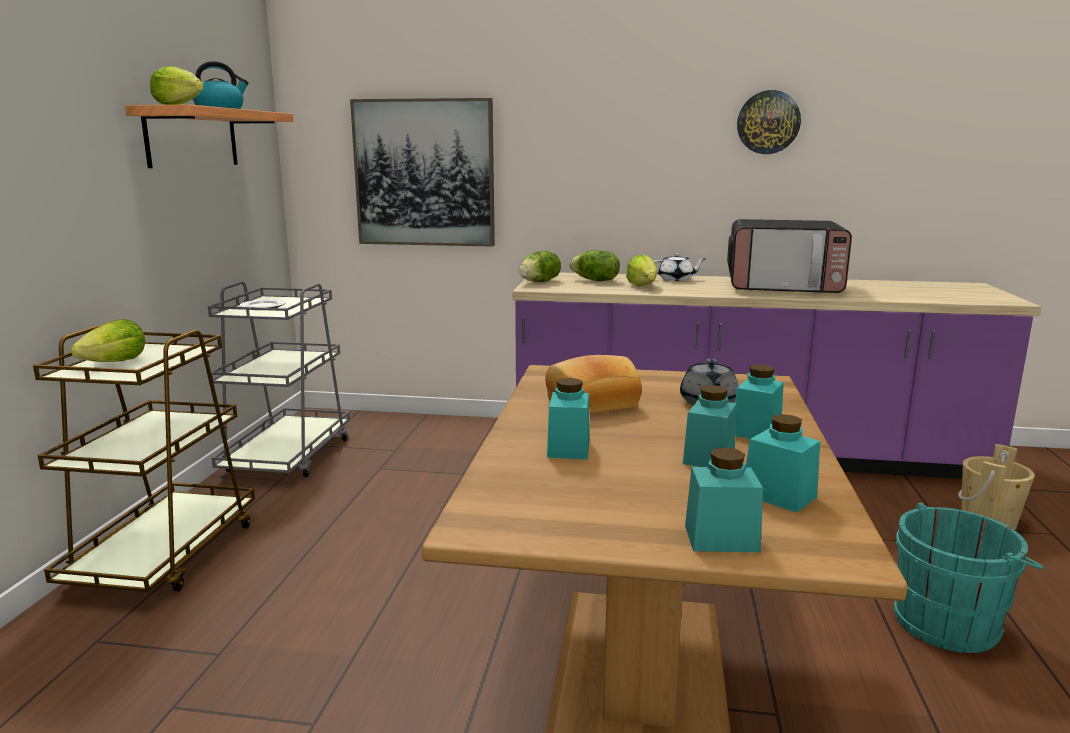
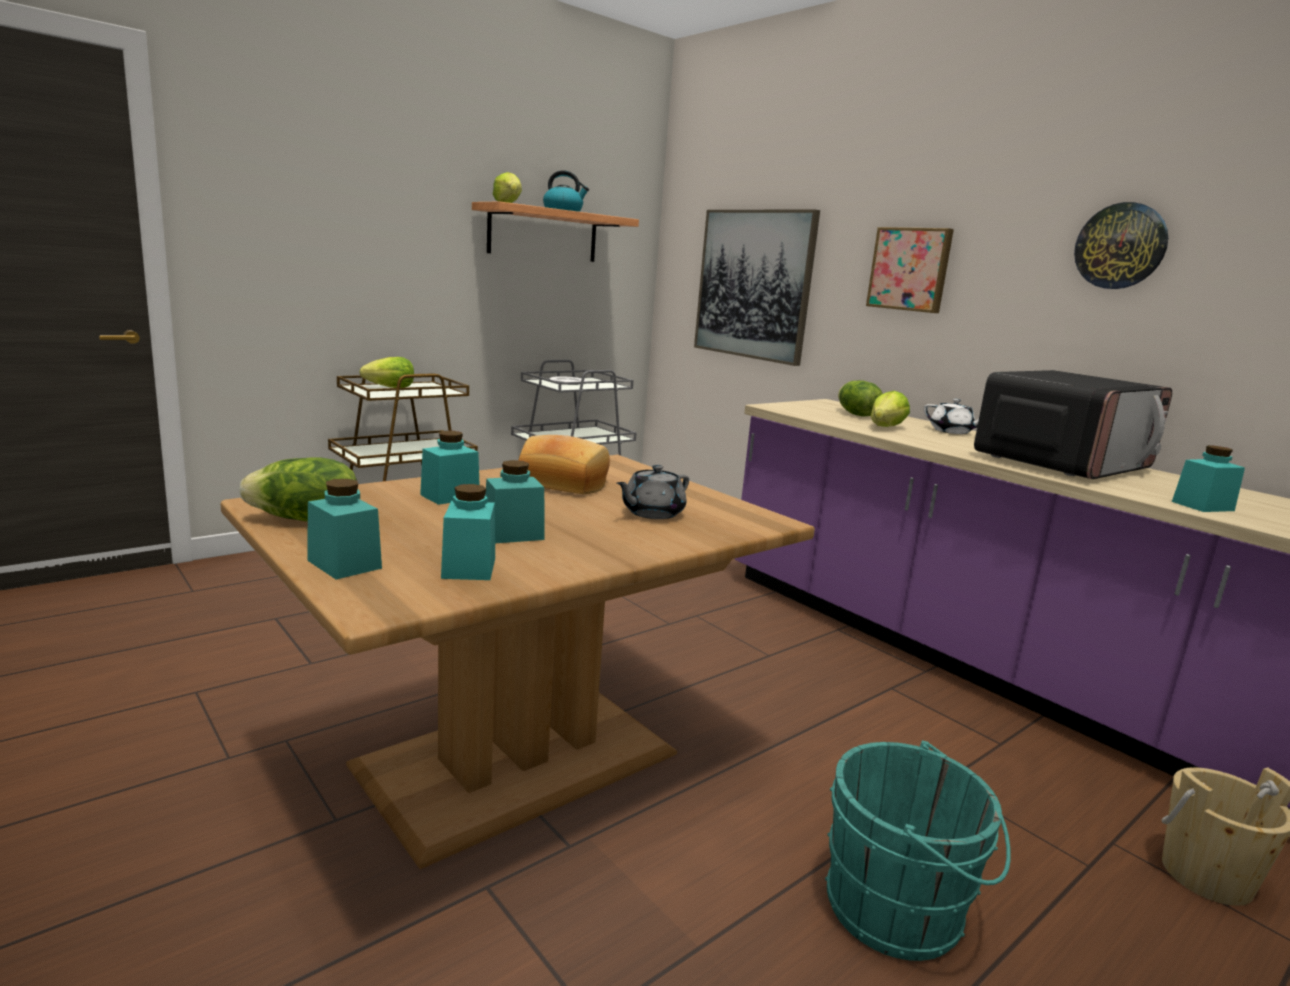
camera: 40 degrees right, 0 degrees up
lettuce [519,251,561,282] -> lettuce moved to [240,458,357,522]
microwave [727,219,852,293] -> microwave turned 90 degrees counterclockwise [974,370,1172,479]
turquoise jar [735,364,784,439] -> turquoise jar moved to [1172,445,1245,512]
none -> picture [866,227,954,313]

